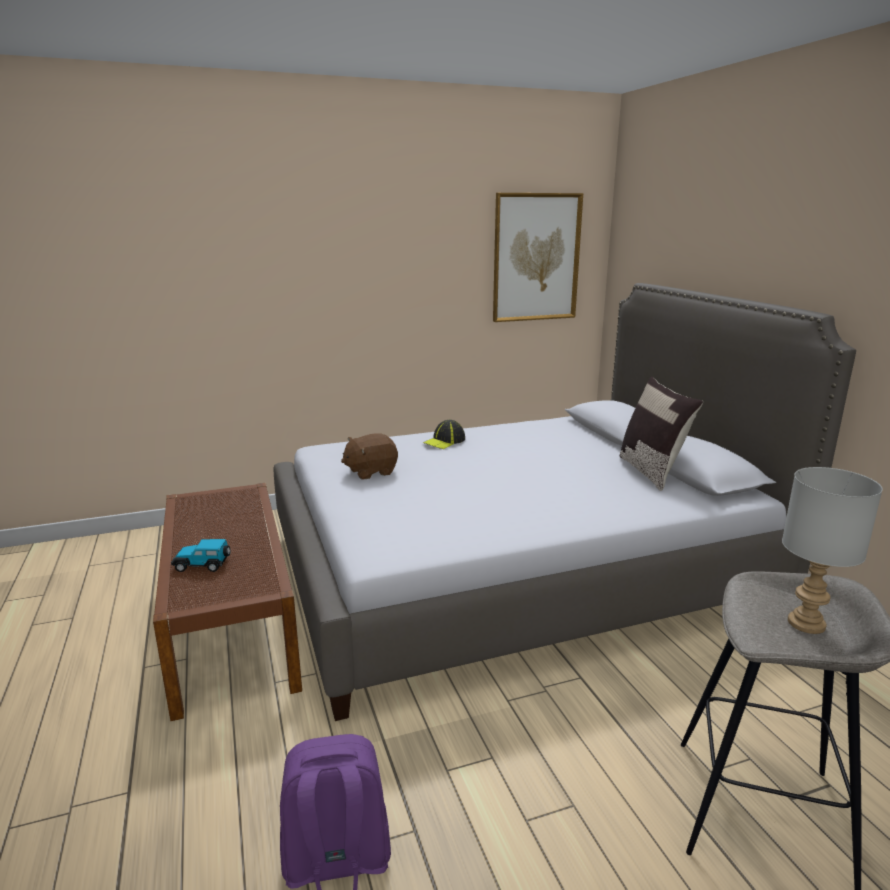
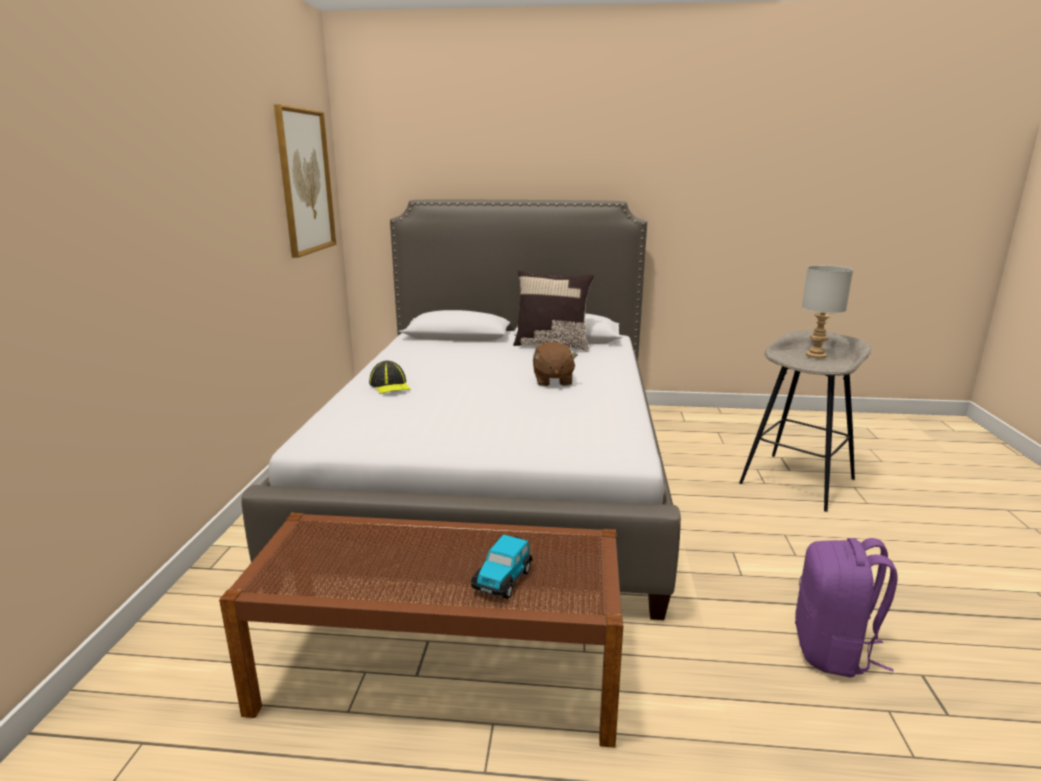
camera: 65 degrees left, 0 degrees up
brown plush toy [341,433,398,480] -> brown plush toy moved to [533,341,578,386]

